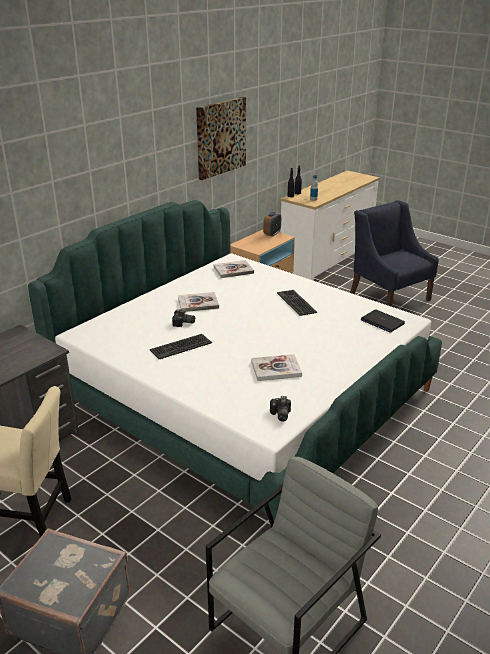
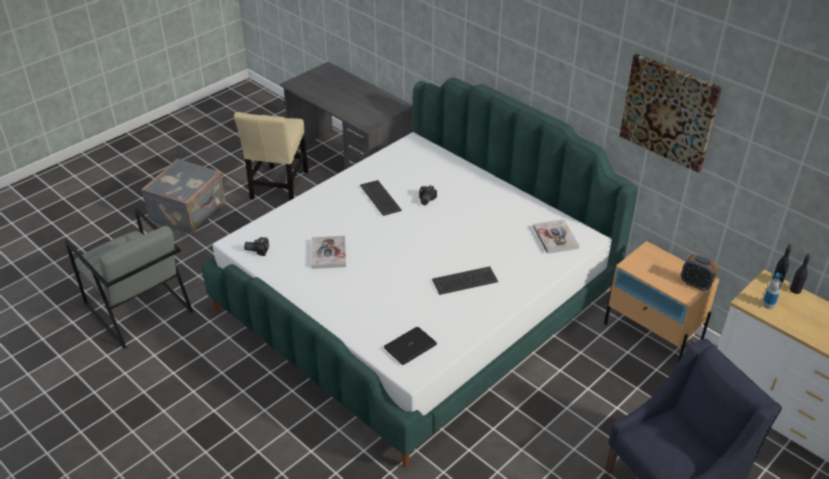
camera: 95 degrees right, 10 degrees up
book [178,292,219,312] -> none

